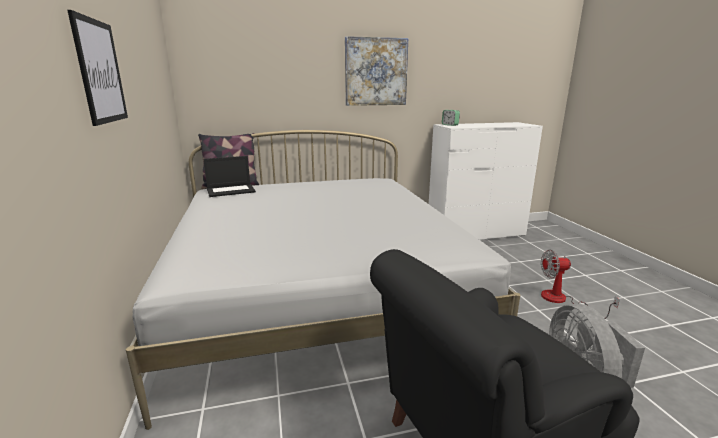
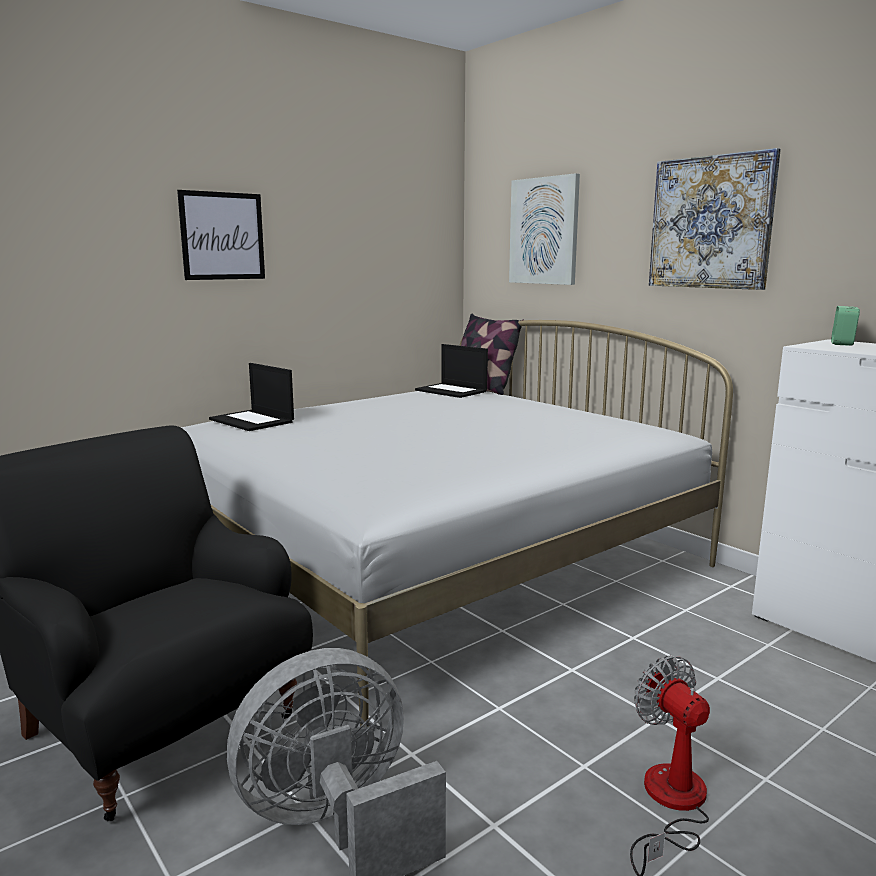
camera: 65 degrees right, 5 degrees down
none -> laptop [209,363,294,431]
none -> picture [509,173,580,285]

